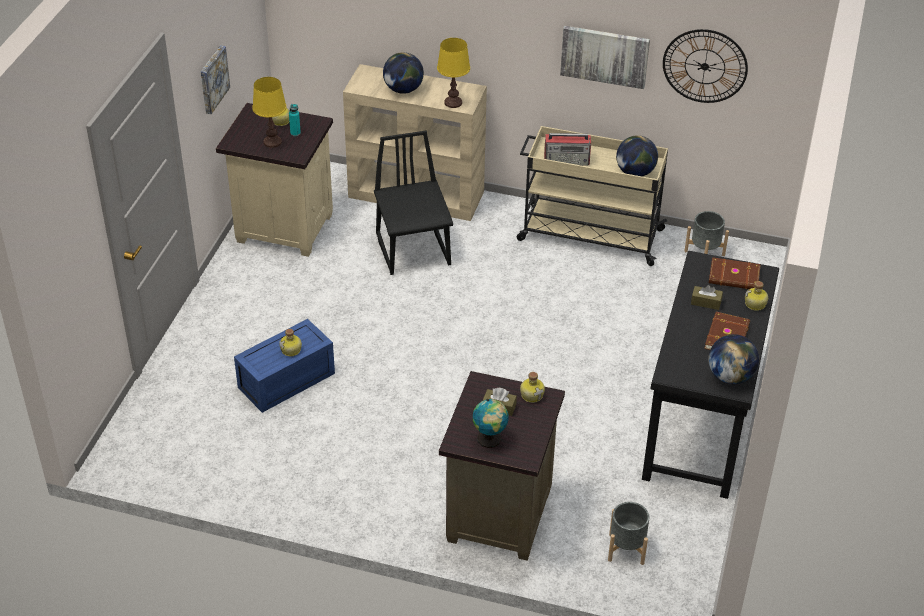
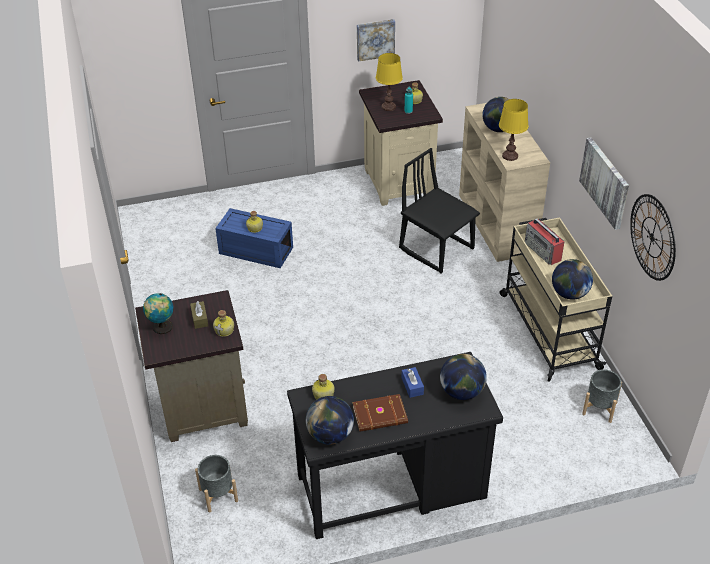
camera: 60 degrees right, 0 degrees up
black chair [374,131,453,275] -> black chair turned 90 degrees counterclockwise [399,148,480,273]
brown tissue box [691,285,723,310] -> blue tissue box [401,367,424,398]
brown book [709,257,761,289] -> globe [440,354,487,400]
bottle [745,281,768,311] -> bottle moved to [312,374,335,400]

